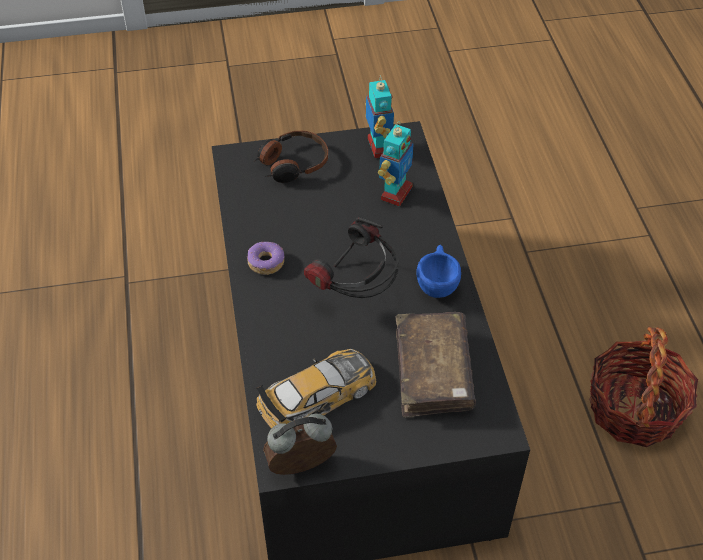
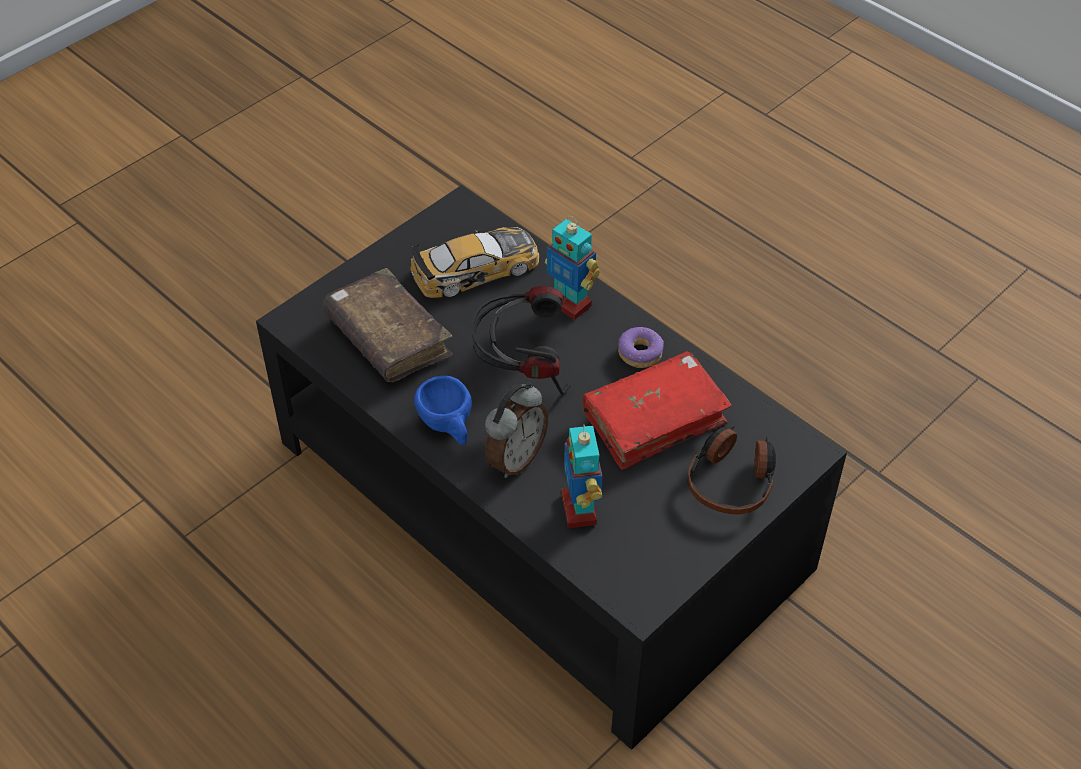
camera: 145 degrees right, 0 degrees up
toy car [256,349,377,429] -> toy car turned 135 degrees counterclockwise [410,227,539,298]
alarm clock [263,413,337,475] -> alarm clock moved to [485,383,548,478]
toy robot [365,76,394,158] -> toy robot moved to [545,216,600,320]
basket [589,327,698,447] -> none
none -> red book [583,351,732,470]

